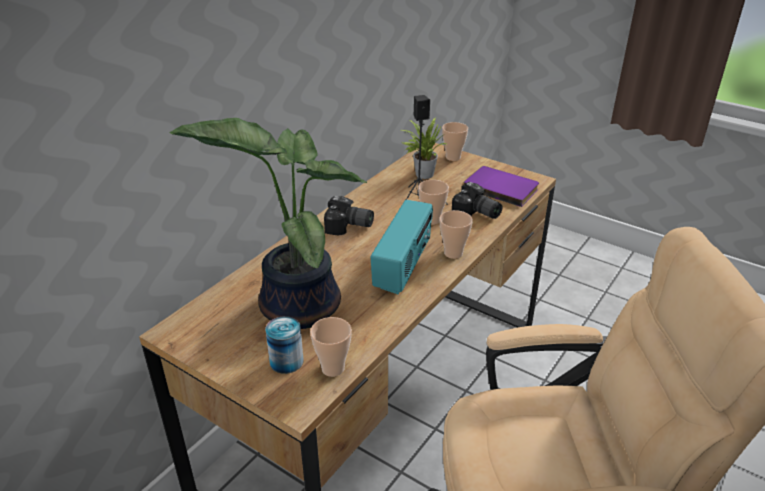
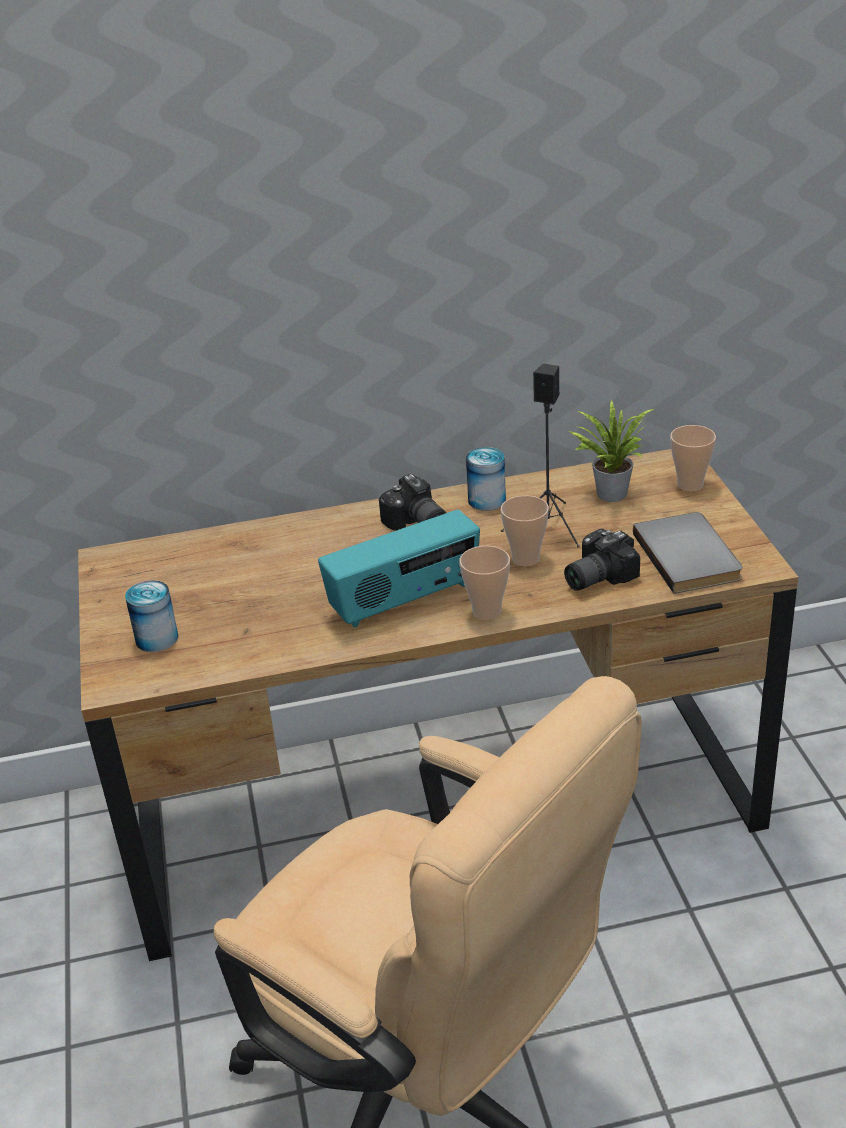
camera: 45 degrees right, 0 degrees up
potted plant [170,118,367,329] -> none
cup [310,317,352,377] -> none
camera [452,182,502,219] -> camera turned 60 degrees clockwise [564,529,640,591]
purple book [463,166,539,207] -> grey book [633,512,743,594]
none -> can [466,447,506,511]

